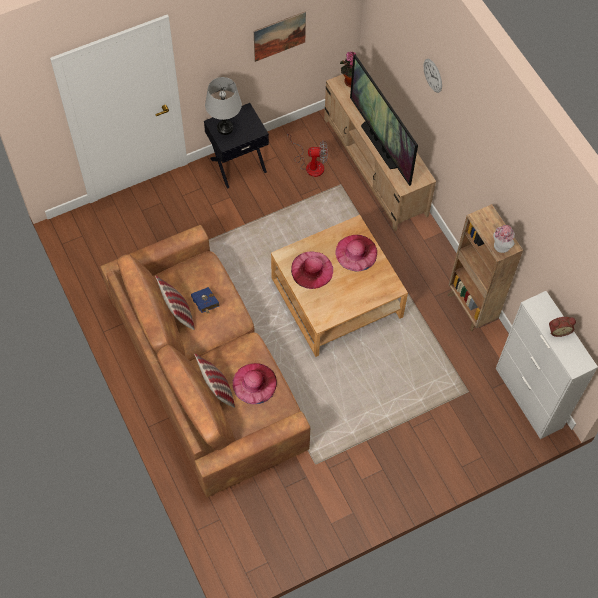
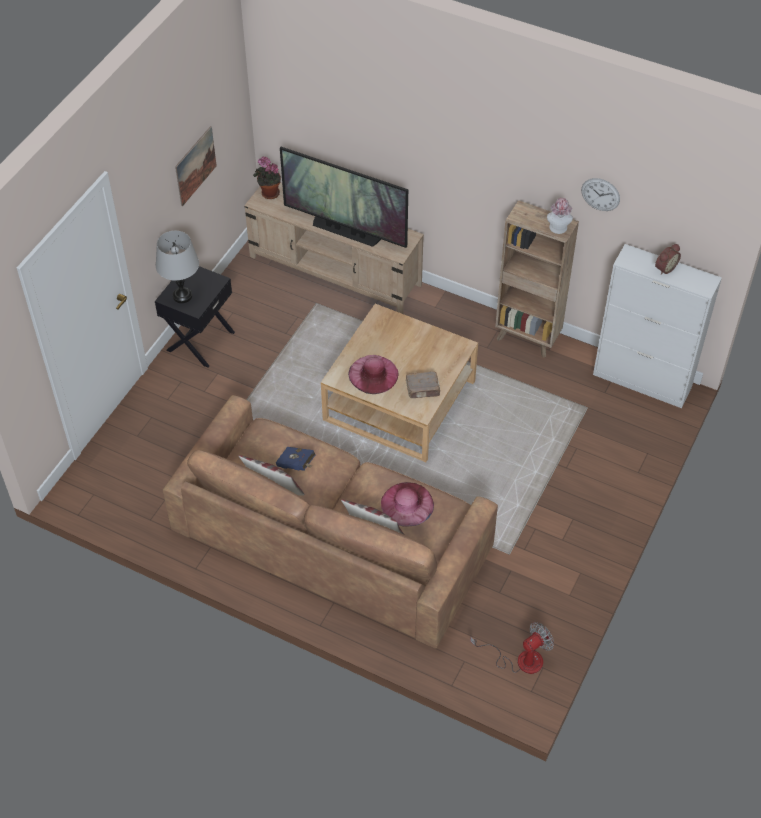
camera: 35 degrees left, 10 degrees down
fan [287,134,328,177] -> fan moved to [470,622,554,674]
pink hat [335,235,377,271] -> none
wall clock [423,59,442,93] -> wall clock moved to [581,178,620,211]
none -> brown book [406,371,441,398]

